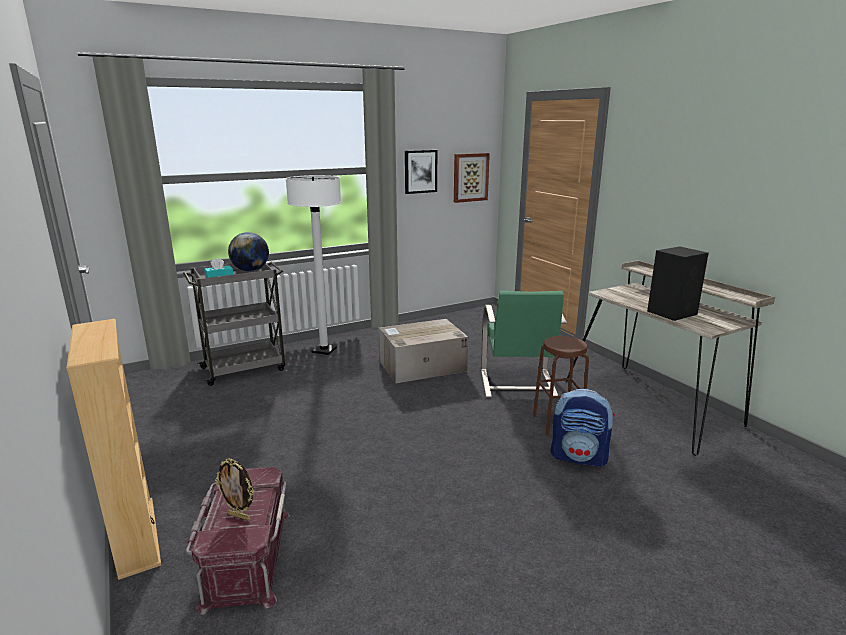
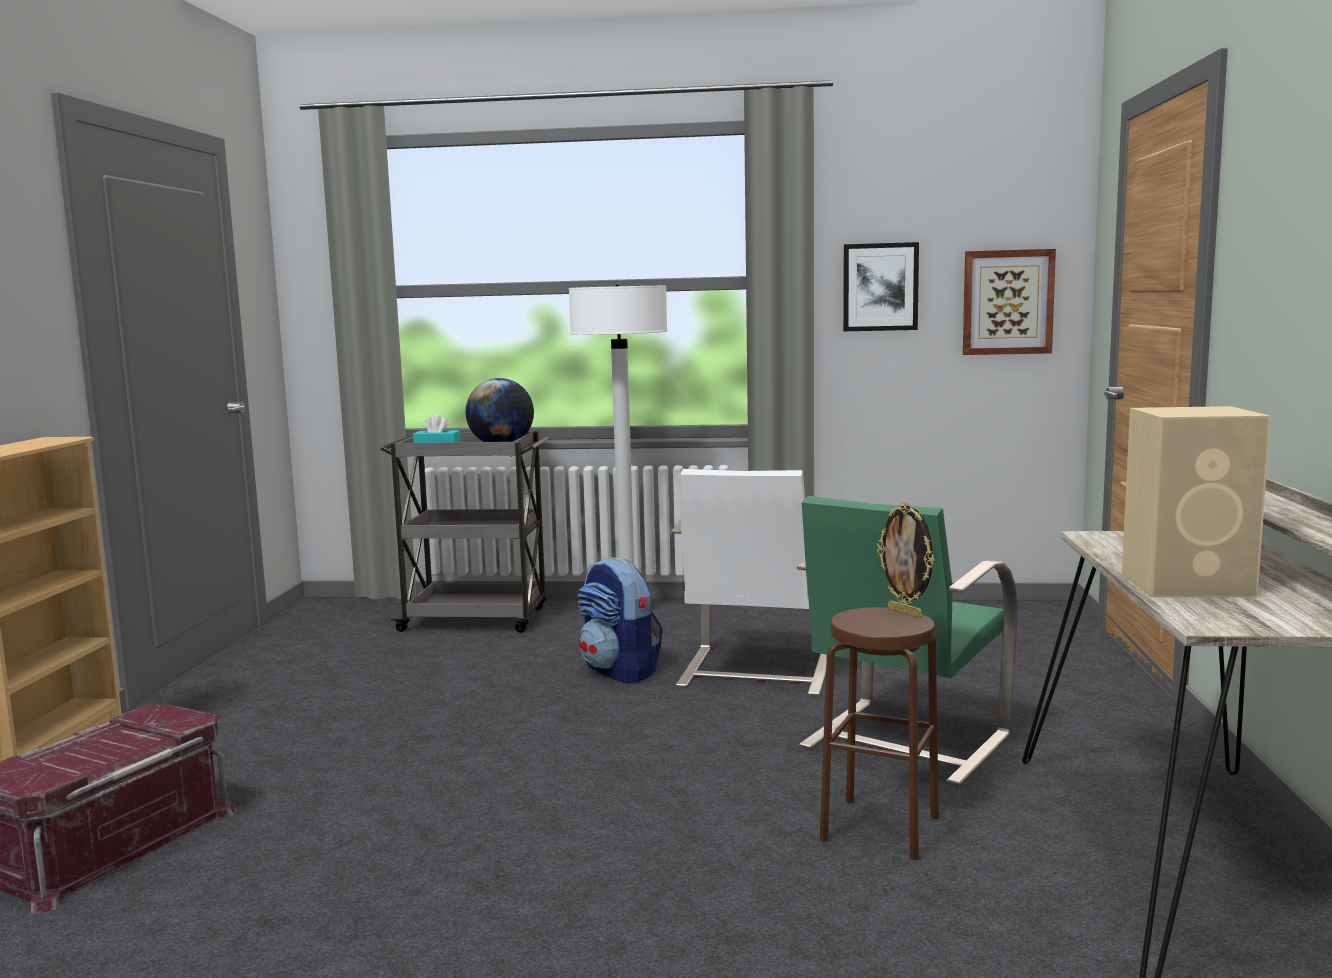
camera: 35 degrees right, 10 degrees down
picture frame [215,458,254,520] -> picture frame moved to [877,502,935,618]
cardboard box [378,319,468,384] -> white chair [671,469,827,696]
backpack [550,389,615,467] -> backpack moved to [578,558,663,683]
black speaker [647,246,709,321] -> beige speaker [1122,406,1271,598]

